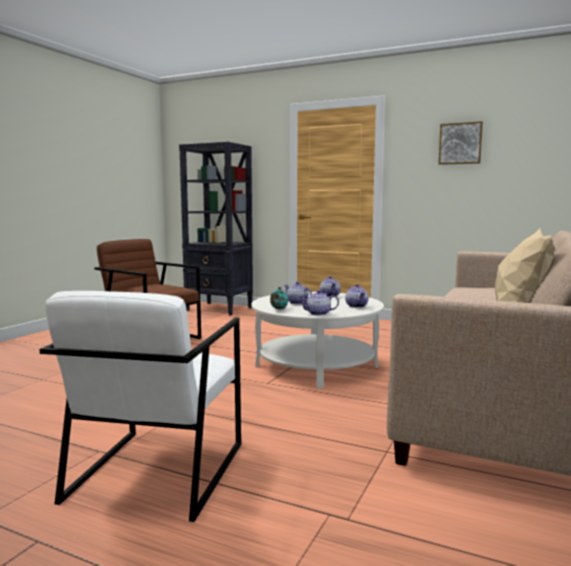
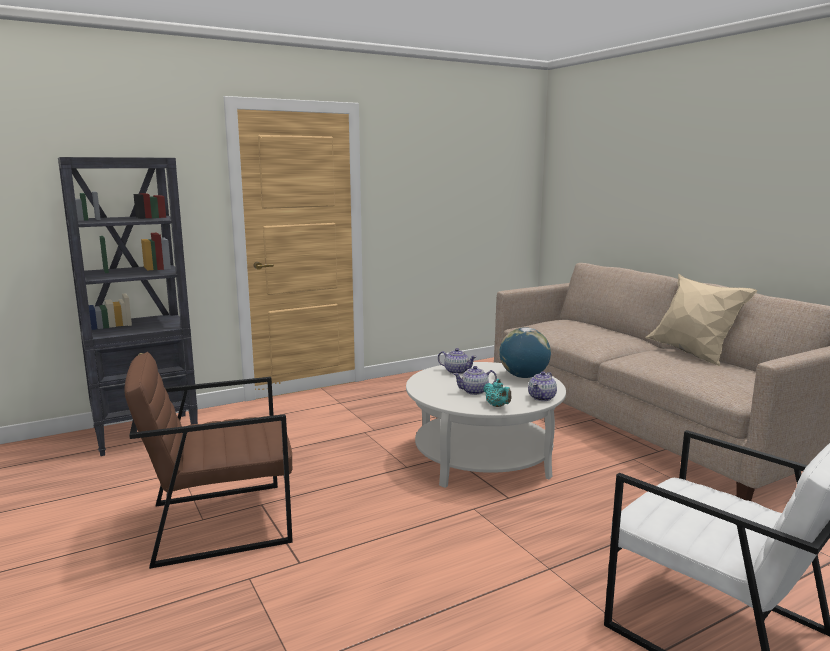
camera: 55 degrees left, 5 degrees up
teapot [345,284,369,308] -> globe [499,327,551,378]
picture [439,121,483,165] -> none

